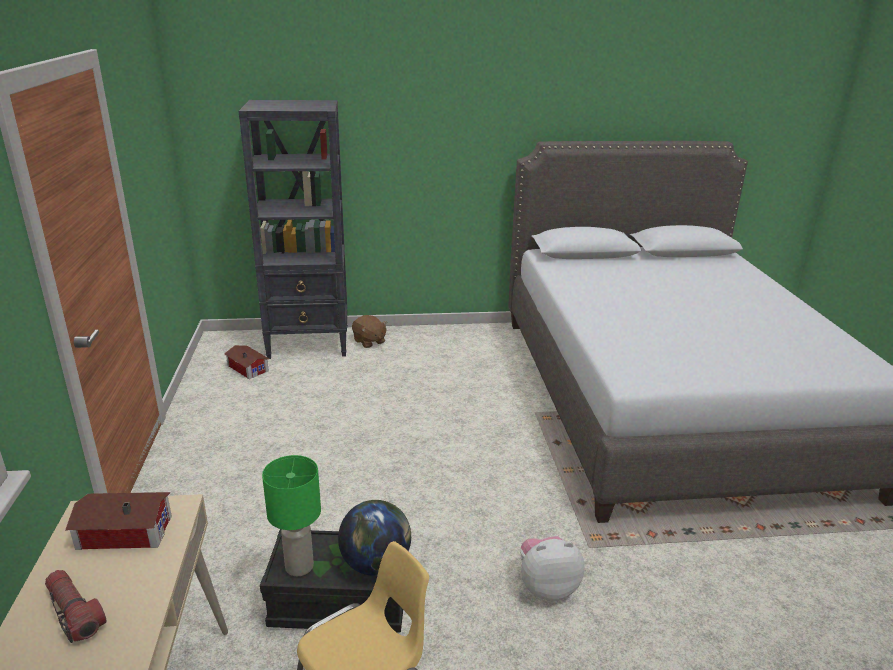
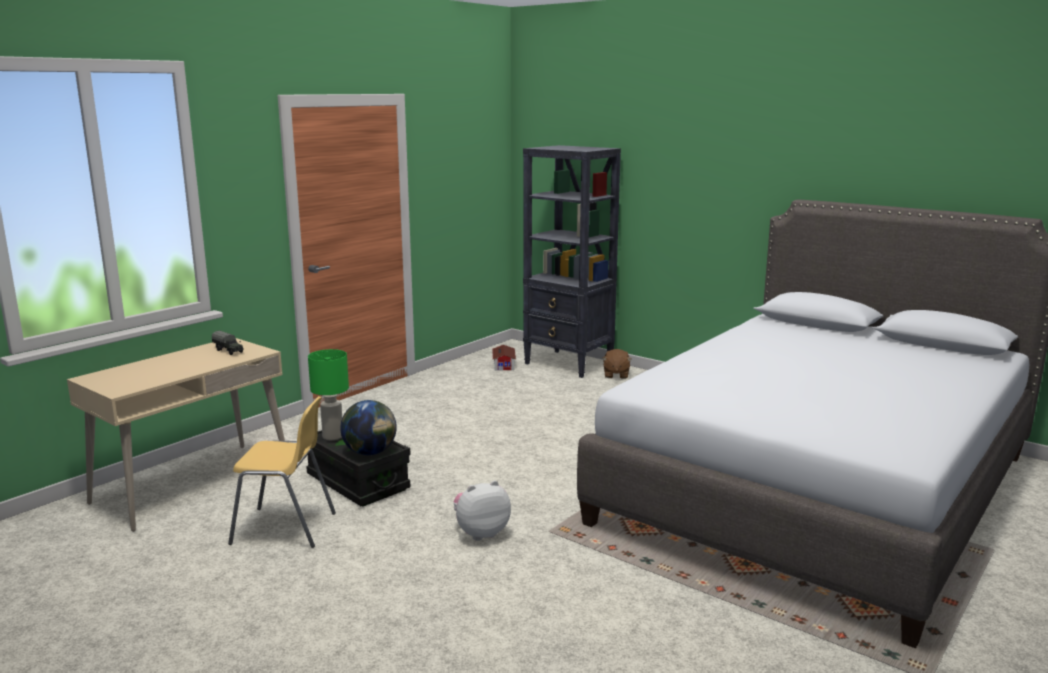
camera: 45 degrees right, 10 degrees down
flashlight [45,570,106,643] -> none
toy house [65,492,172,550] -> toy truck [212,331,244,355]
plush toy [520,536,585,601] -> plush toy turned 60 degrees counterclockwise [453,480,511,541]

